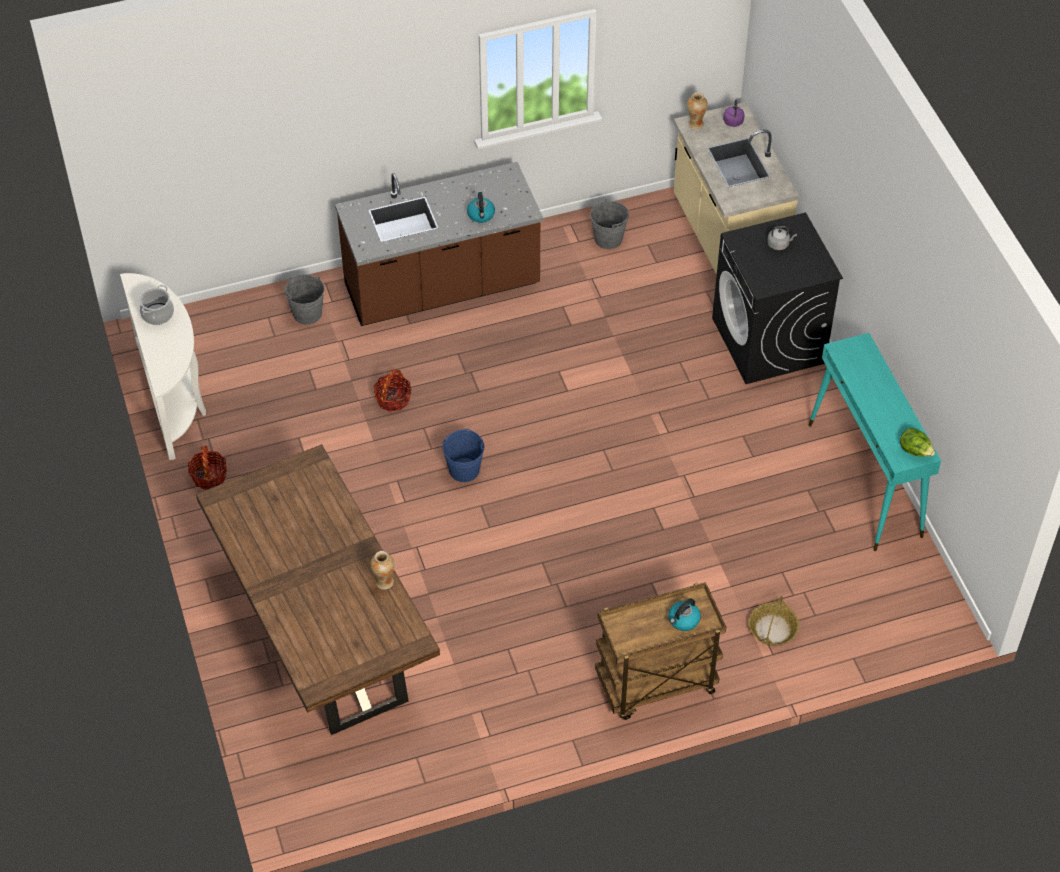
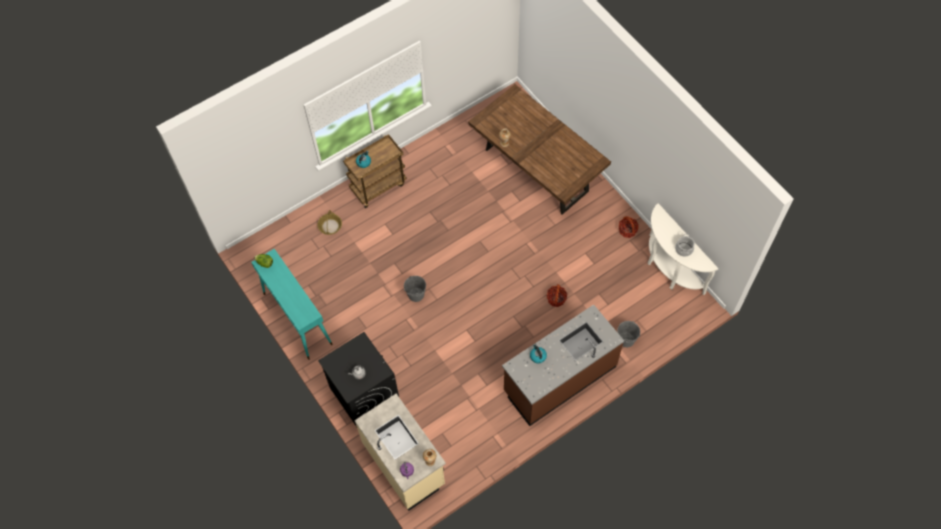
camera: 165 degrees right, 10 degrees up
blue bucket [442,429,484,482] -> none
grey bucket [590,199,629,249] -> grey bucket moved to [404,276,426,302]

